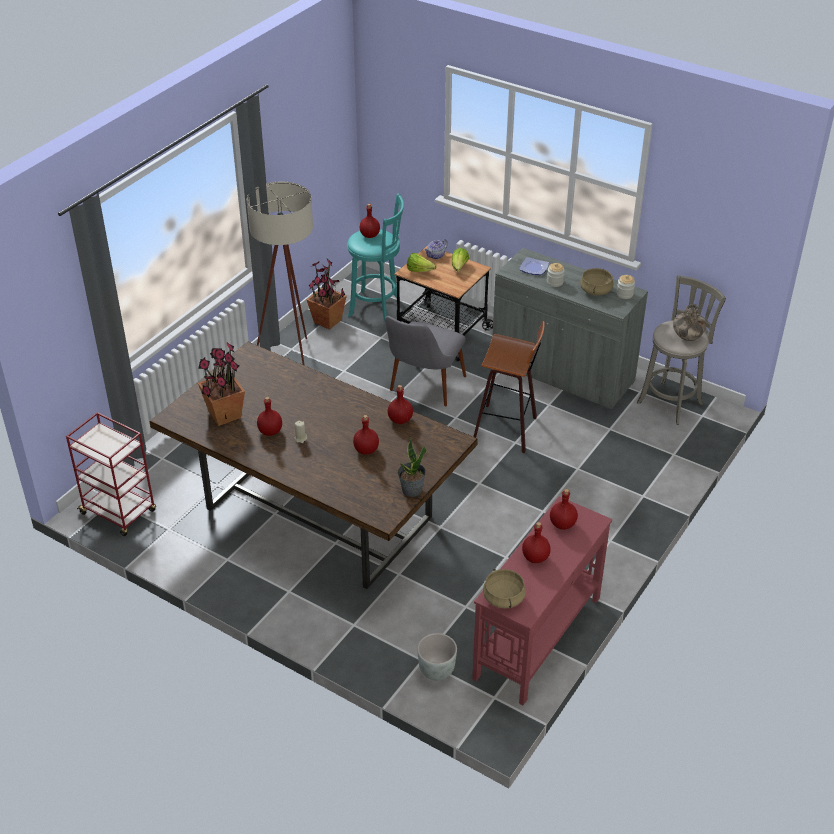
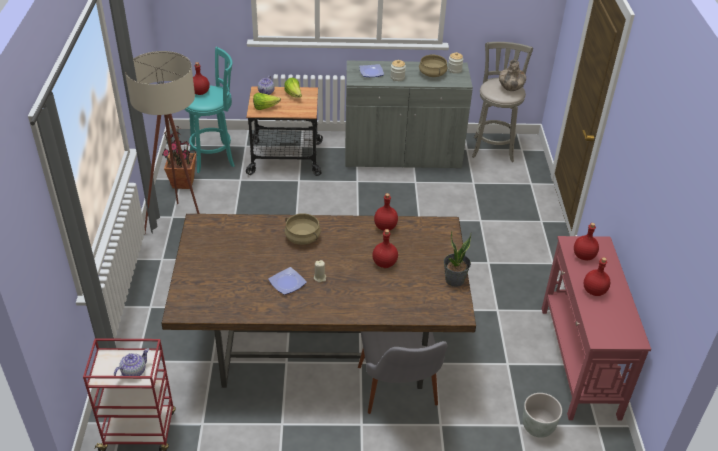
camera: 35 degrees left, 0 degrees up
potted plant [198,342,245,426] -> none
red bottle [257,397,282,436] -> plate [268,267,307,295]
grey chair [385,316,466,406] -> grey chair moved to [358,331,447,414]
stool [473,321,545,453] -> none
beige cooking pot [483,569,526,609] -> beige cooking pot moved to [285,213,321,245]
none -> teapot [114,349,149,376]

